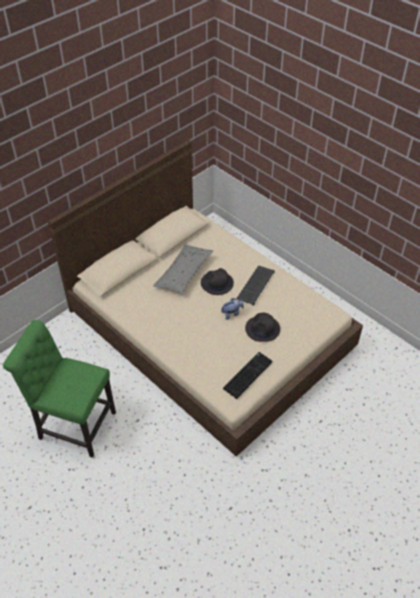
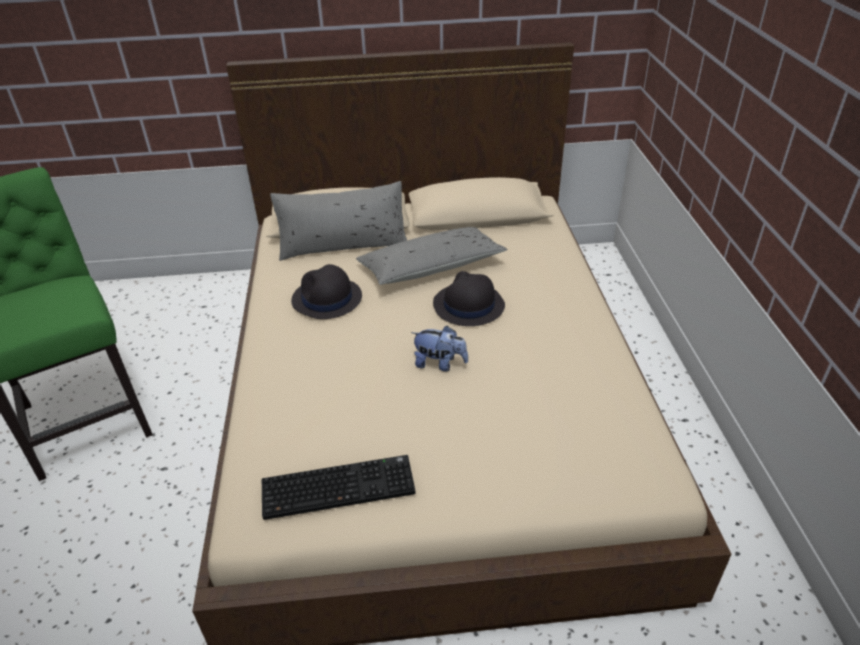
camera: 40 degrees right, 10 degrees down
keyboard [236,266,275,306] -> none
black hat [245,313,280,342] -> black hat moved to [291,264,362,319]
none -> grey pillow [270,181,407,261]

